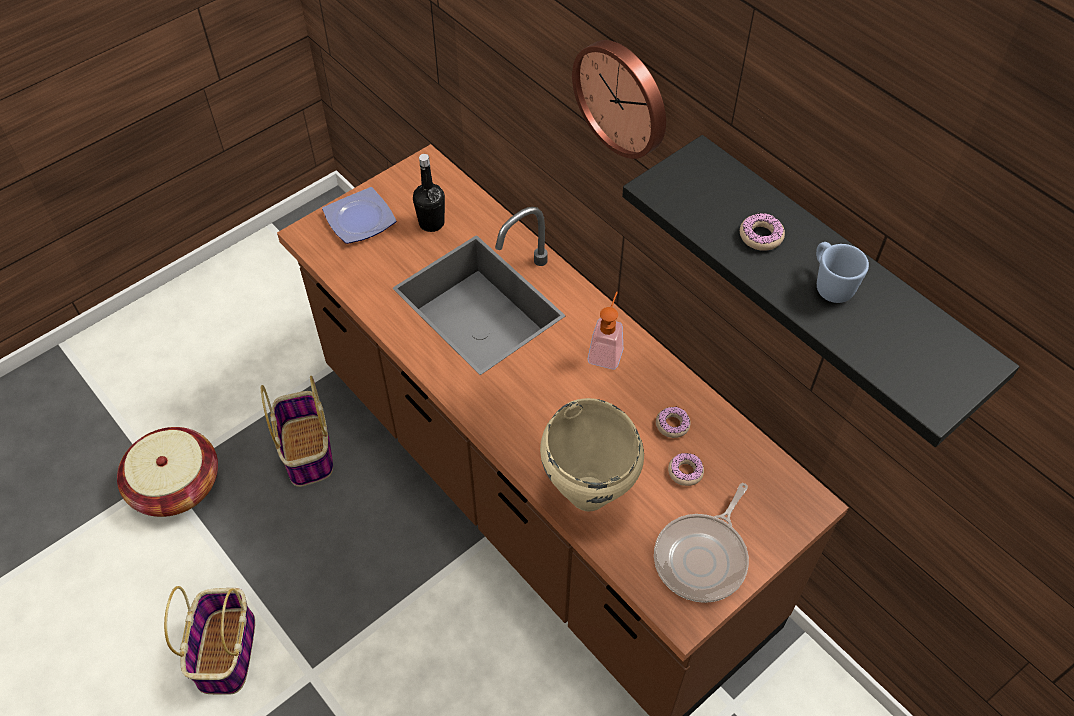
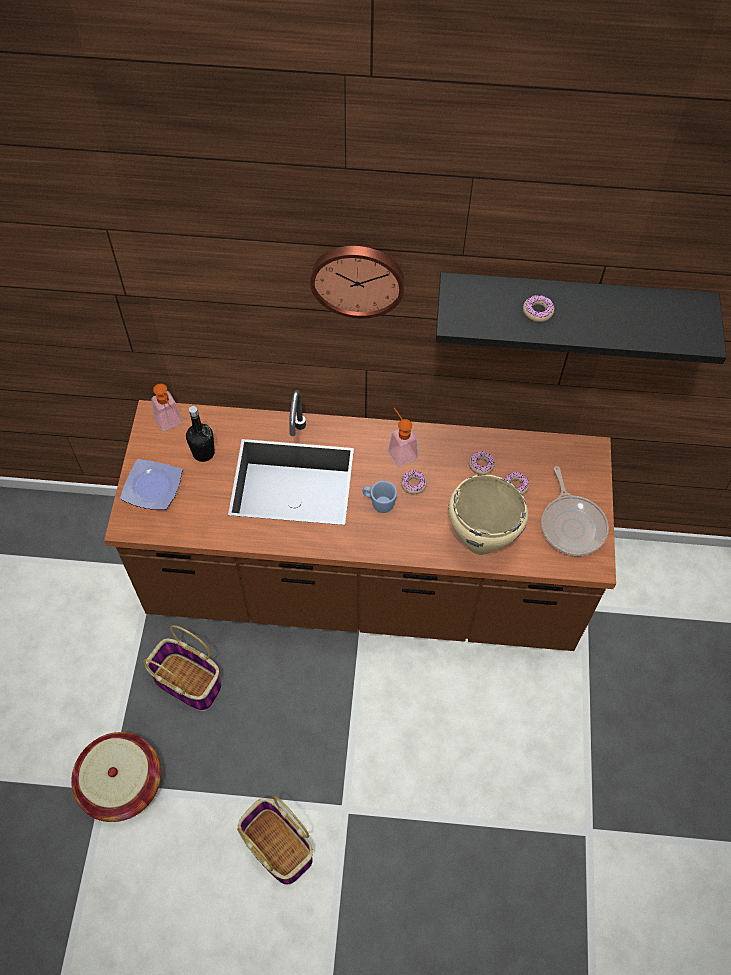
camera: 45 degrees left, 5 degrees up
blue mug [816,242,869,303] -> blue mug moved to [362,481,397,513]
none -> soap dispenser [152,384,183,431]
none -> donut [401,471,427,495]

